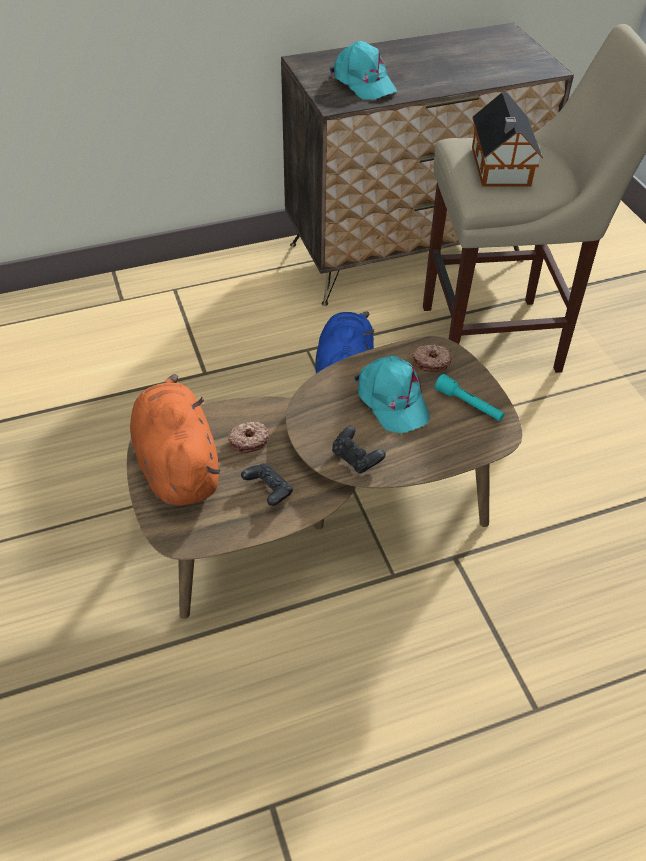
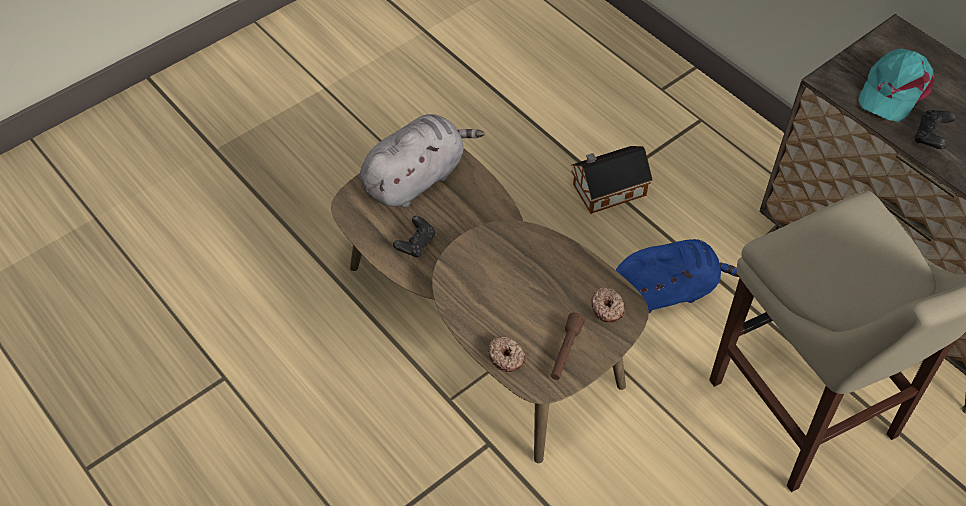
camera: 70 degrees right, 5 degrees up
orange plush toy [130,374,220,506] -> grey plush toy [360,114,485,207]
donut [228,422,270,453] -> donut moved to [488,336,525,372]
black game controller [332,426,386,474] -> black game controller moved to [914,110,956,149]
turquoise cap [354,355,430,433] -> none
turquoise flashlight [435,374,505,421] -> brown flashlight [551,312,585,380]
toy house [472,92,543,187] -> toy house moved to [571,146,653,214]

